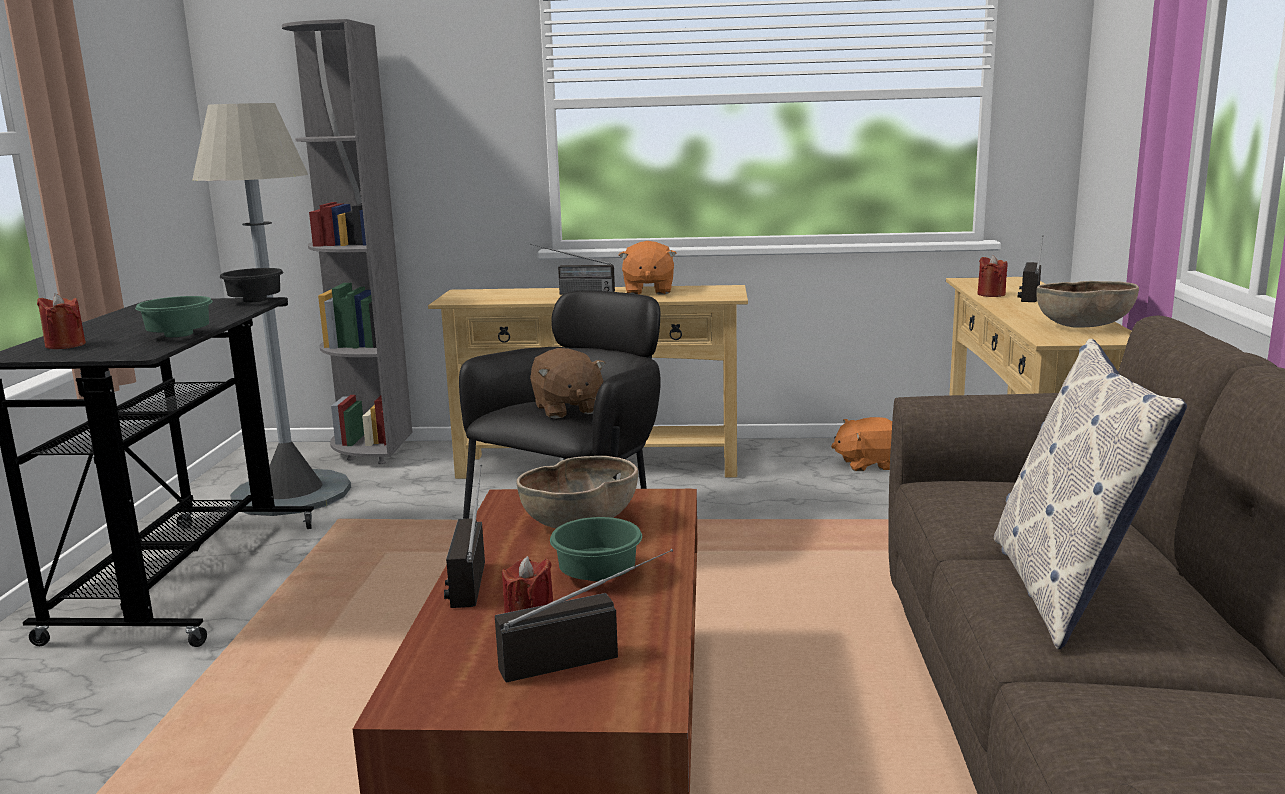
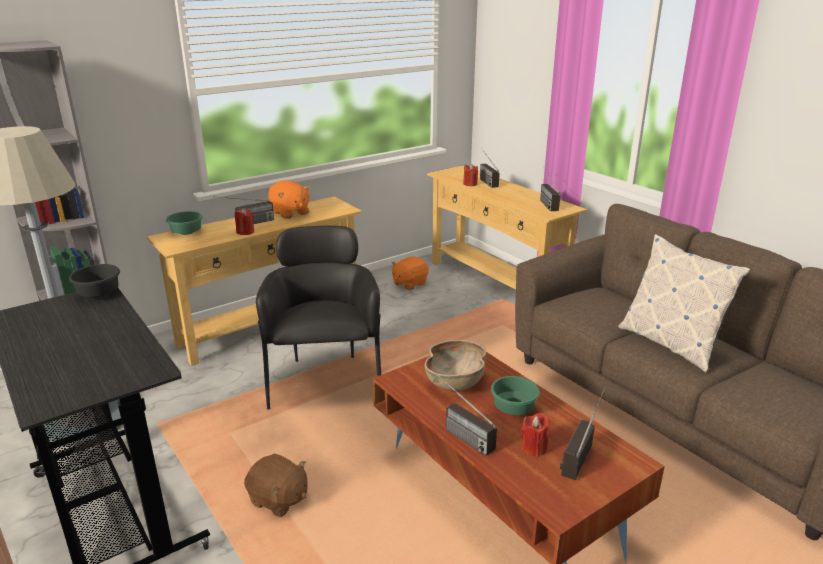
camera: 40 degrees left, 10 degrees up
red candle [37,293,86,349] -> red candle moved to [235,208,254,235]
green bowl [135,296,213,337] -> green bowl moved to [166,211,203,235]
brown plush toy [530,348,606,419] -> brown plush toy moved to [244,454,308,517]
brown bowl [1037,281,1139,328] -> radio [540,170,560,211]

